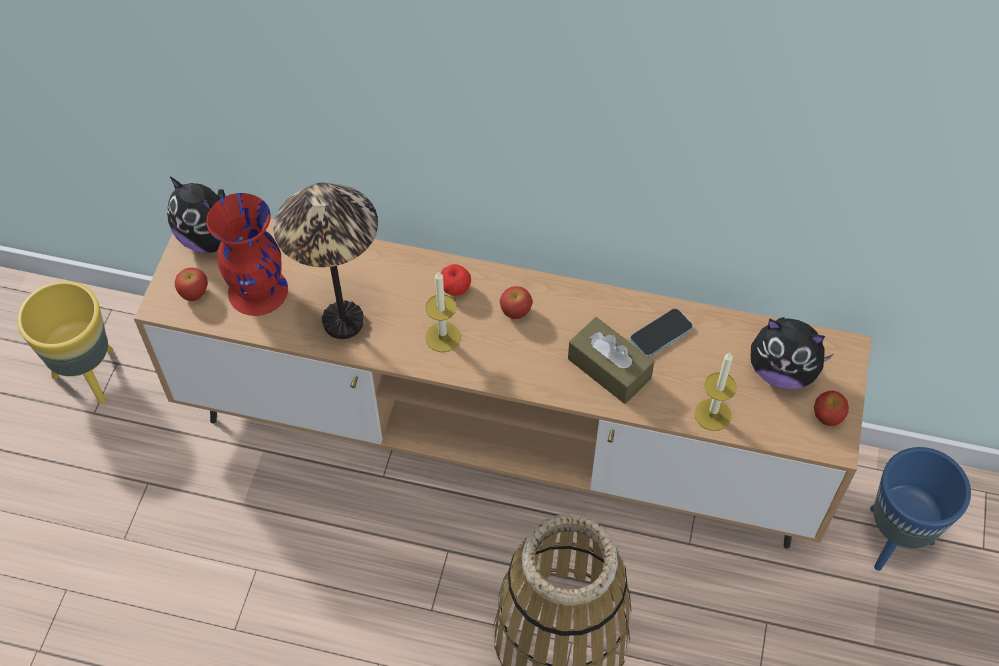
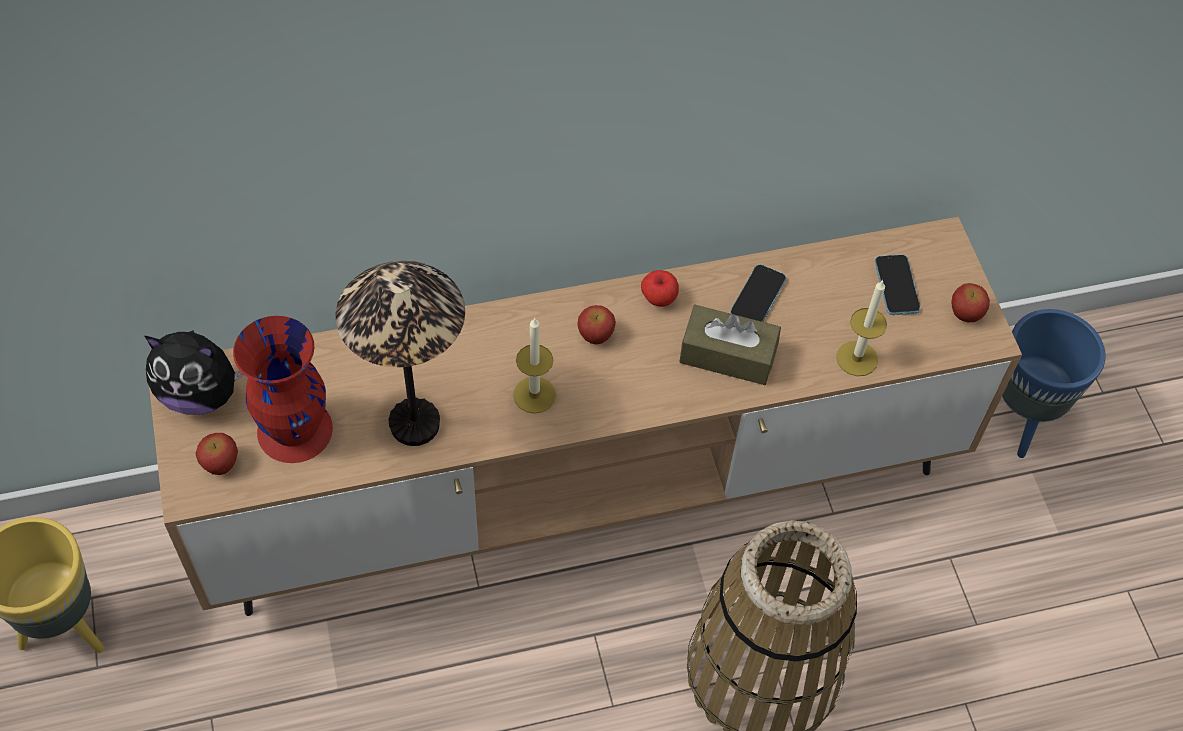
camera: 30 degrees left, 0 degrees up
apple [441,264,471,296] -> apple moved to [641,270,679,307]
plush toy [751,317,833,389] -> phone [875,254,921,315]

